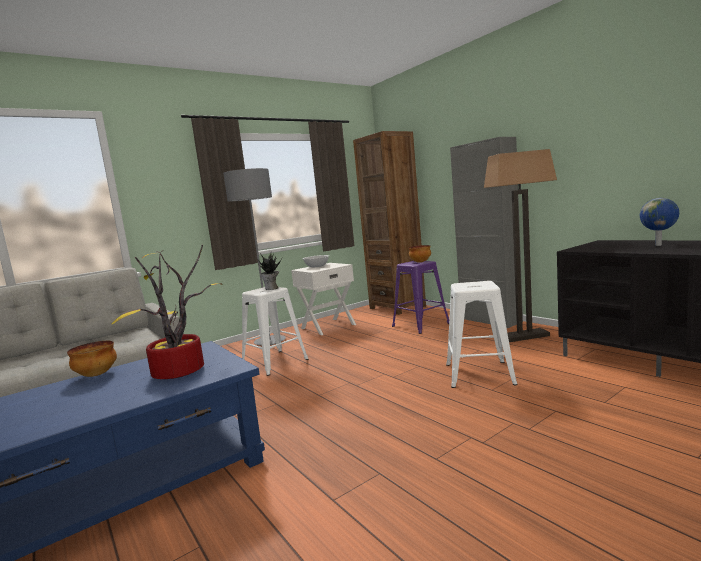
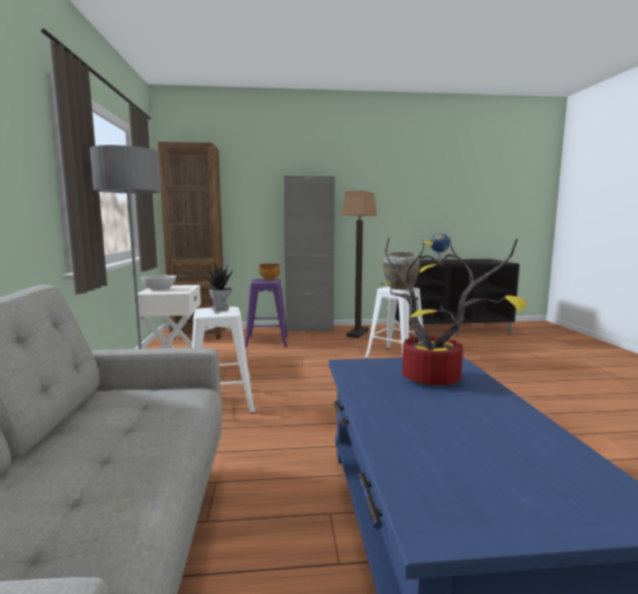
camera: 60 degrees left, 0 degrees up
bowl [67,341,117,377] -> none
none -> beige vase [383,252,420,290]

